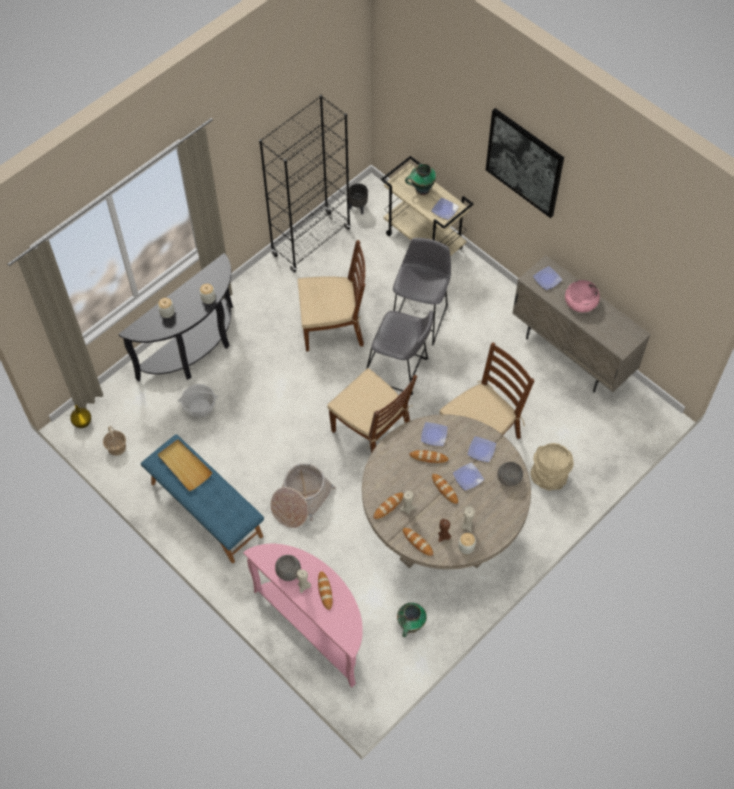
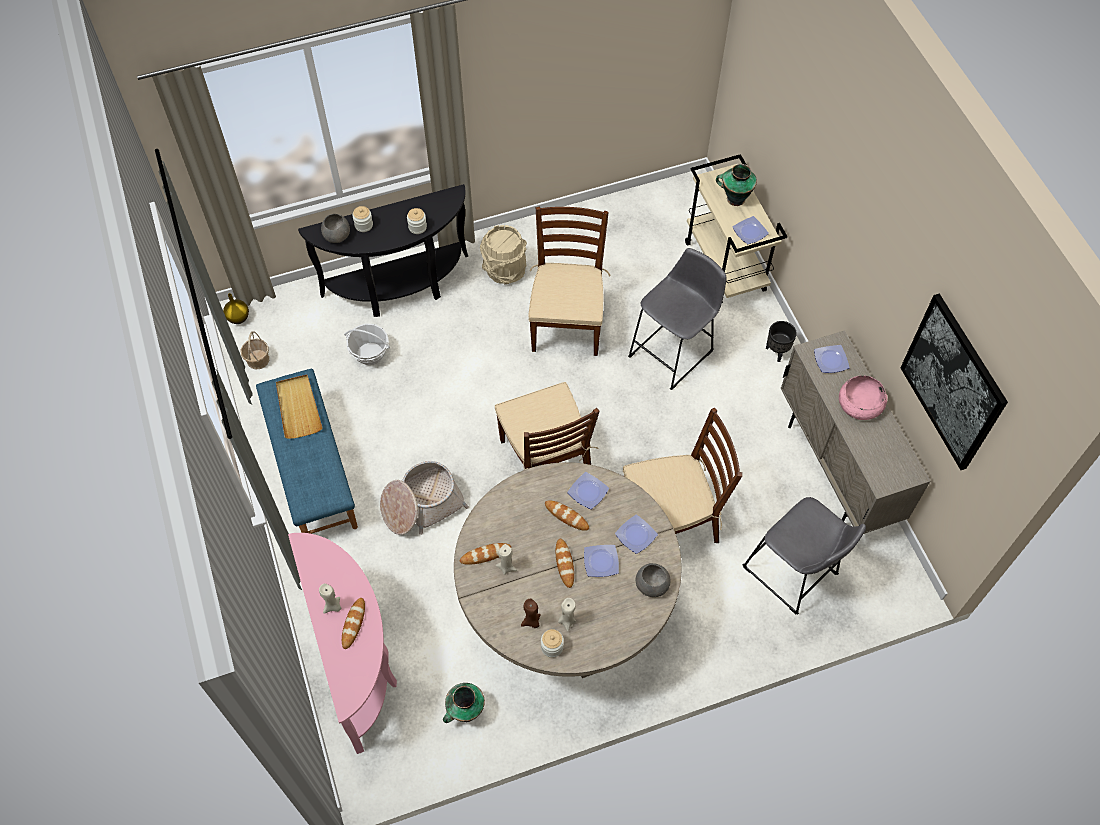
camera: 25 degrees right, 0 degrees up
black bookcase [259,94,351,273] -> none
grey bowl [275,555,301,581] -> grey bowl moved to [321,214,350,243]
brown chair [298,240,366,352] -> brown chair turned 105 degrees counterclockwise [528,207,611,356]
black planter [349,183,368,214] -> black planter moved to [766,321,797,362]
grey stool [366,311,434,395] -> grey stool moved to [743,497,866,615]
bread [403,528,433,556] -> none
picture [486,108,564,218] -> picture moved to [900,294,1008,470]
beige bucket [530,443,574,491] -> beige bucket moved to [480,225,527,285]

